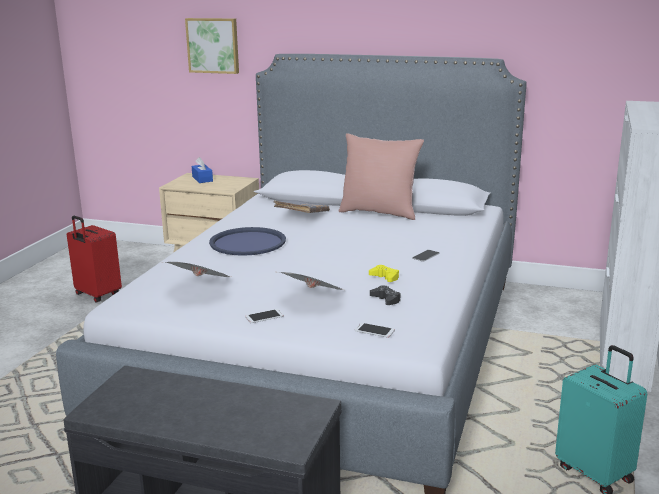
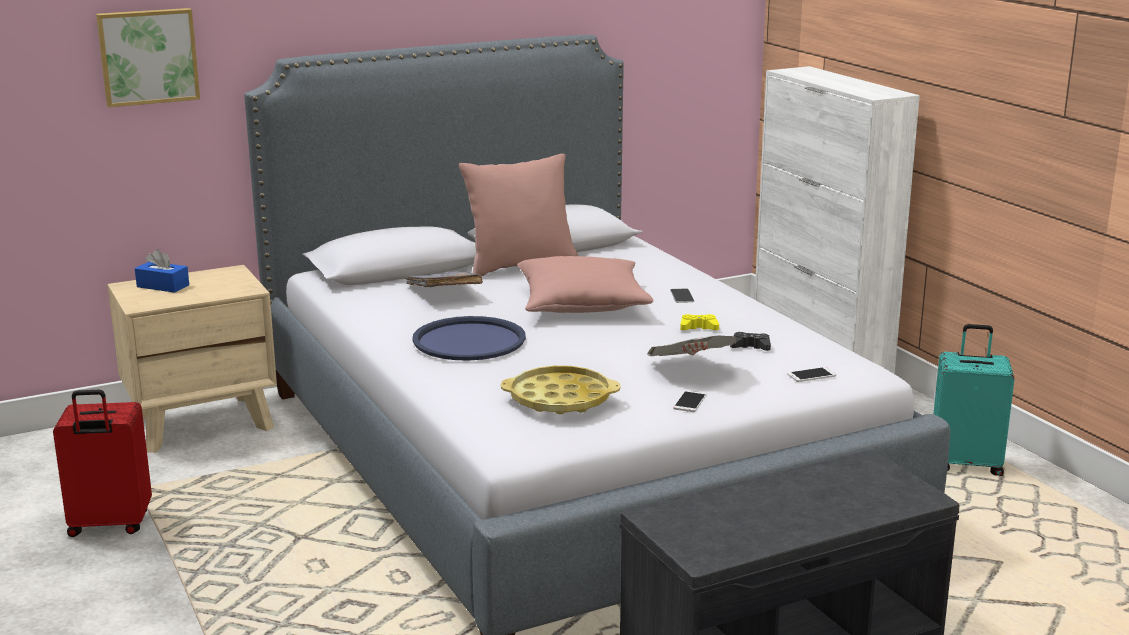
camera: 45 degrees left, 0 degrees up
newspaper [166,262,232,277] -> yellow tray [501,366,620,414]
none -> pink pillow [517,256,653,313]

